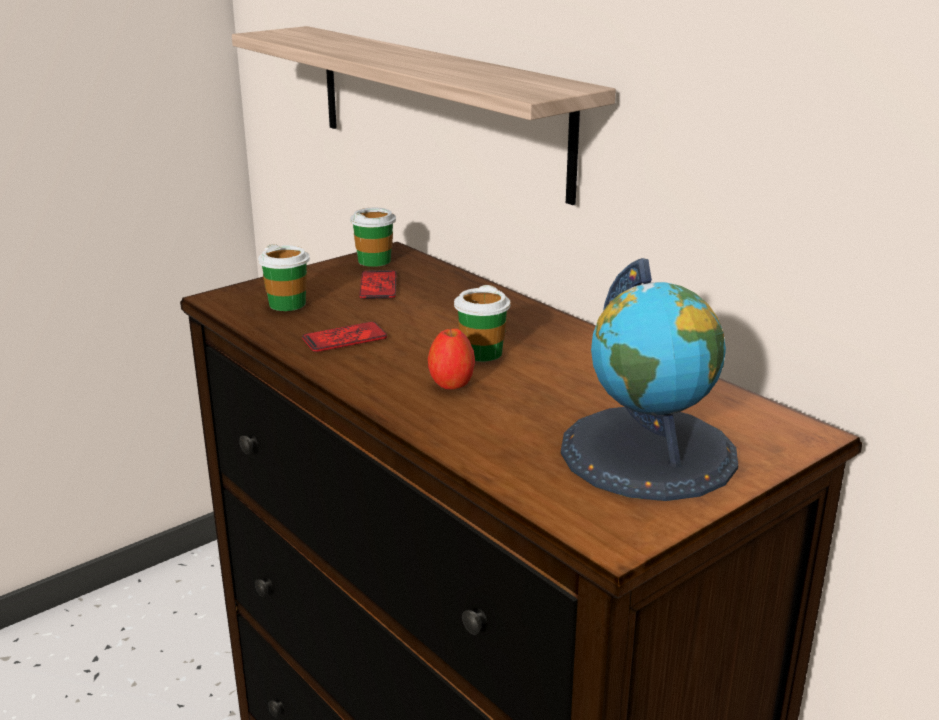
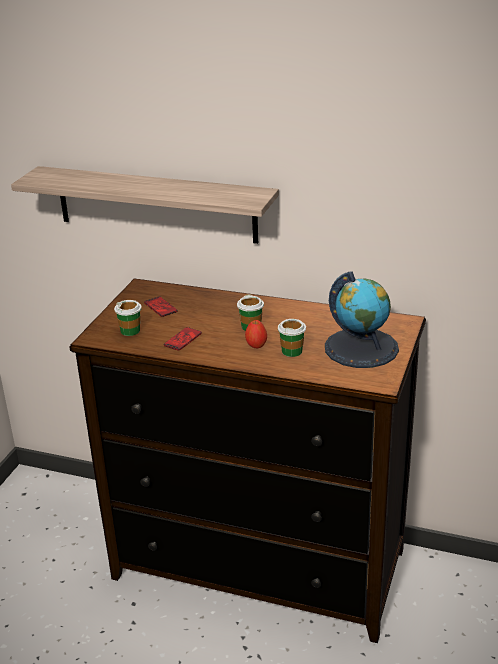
camera: 30 degrees left, 5 degrees up
cup [350,208,396,267] -> cup moved to [278,319,306,357]

